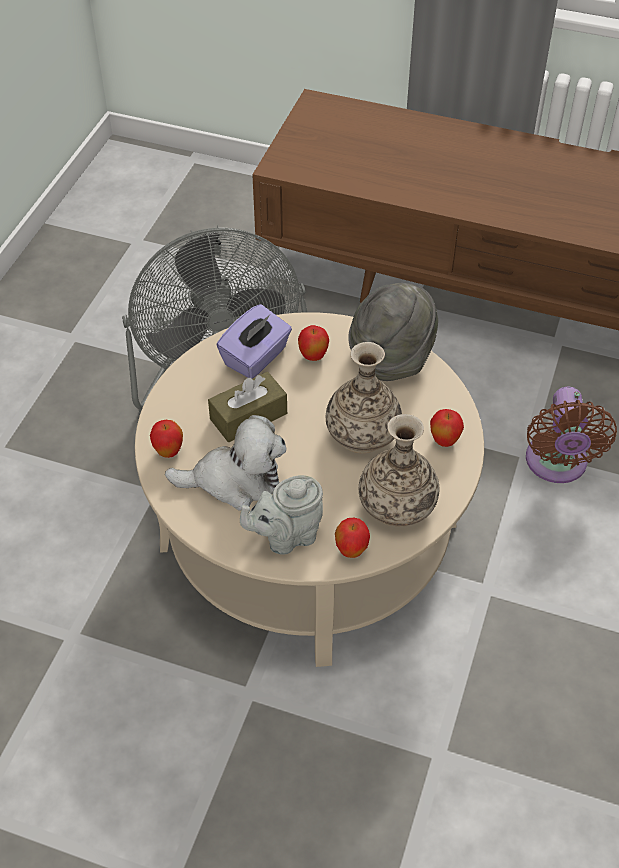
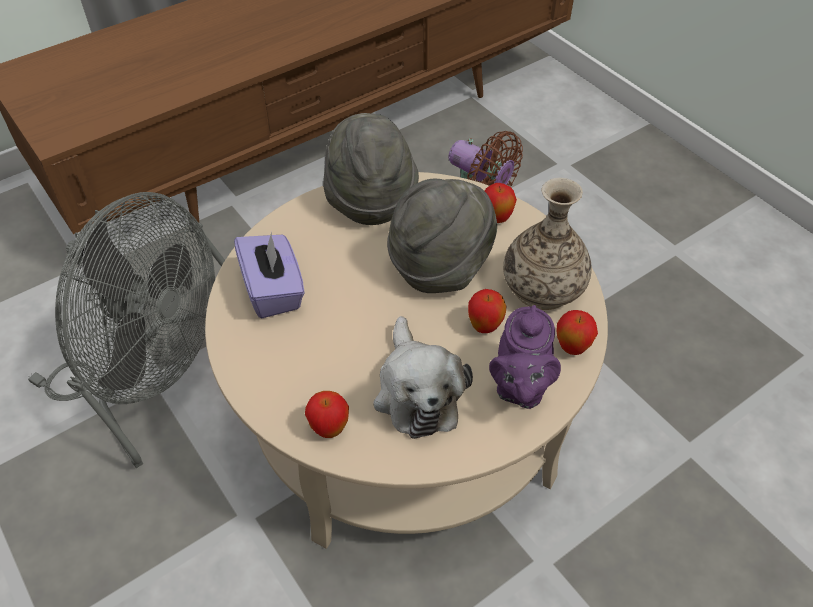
camera: 55 degrees left, 0 degrees up
plush toy [165,415,287,511] -> plush toy turned 135 degrees clockwise [373,316,473,439]
brown tissue box [208,372,287,442] -> none
grey teapot [240,475,323,555] -> purple teapot [489,305,561,409]
apple [298,325,329,361] -> apple moved to [468,289,506,333]
vase [326,342,402,453] -> grey hat [387,179,497,293]

